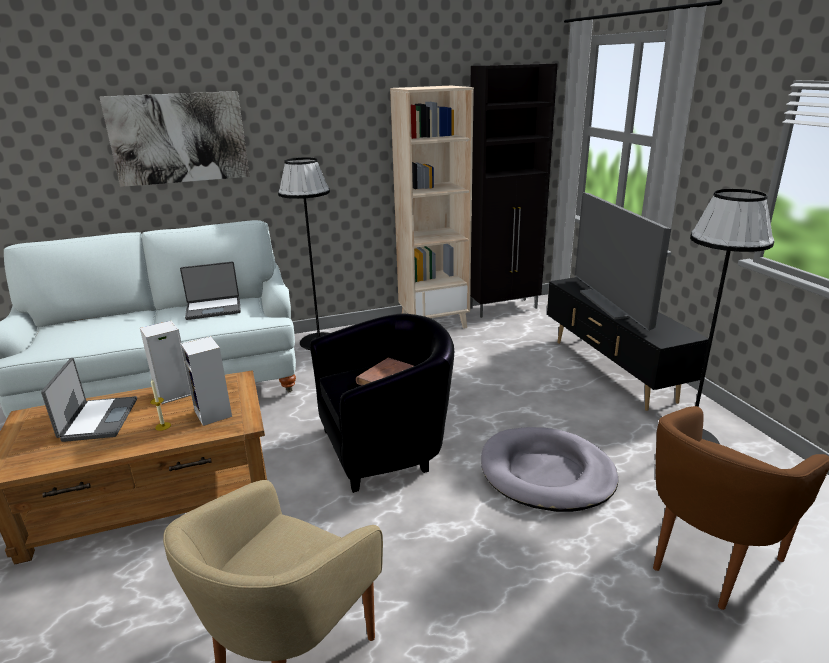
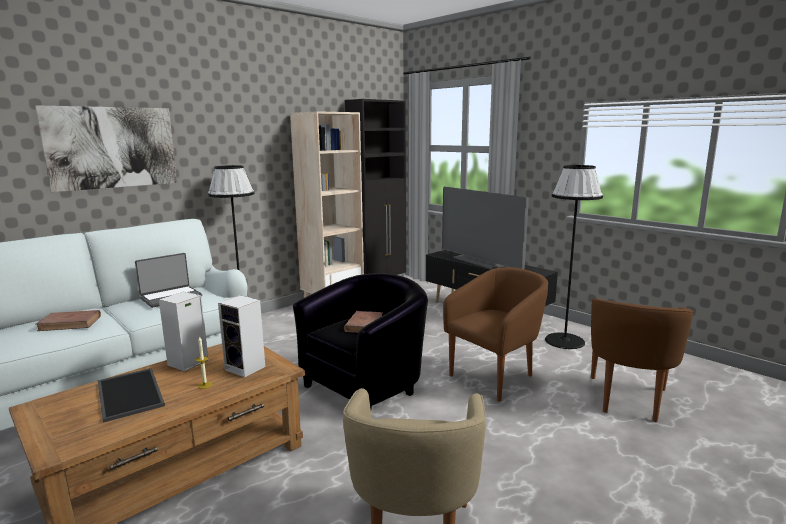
camera: 25 degrees left, 10 degrees down
laptop [41,358,137,442] -> tray [97,368,165,423]
grey dog bed [481,427,618,512] -> brown armchair [443,267,548,401]
none -> brown book [35,310,101,331]

